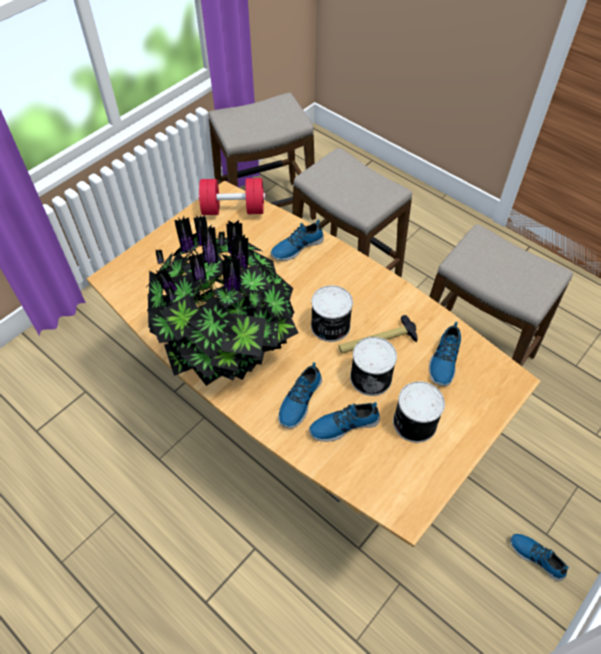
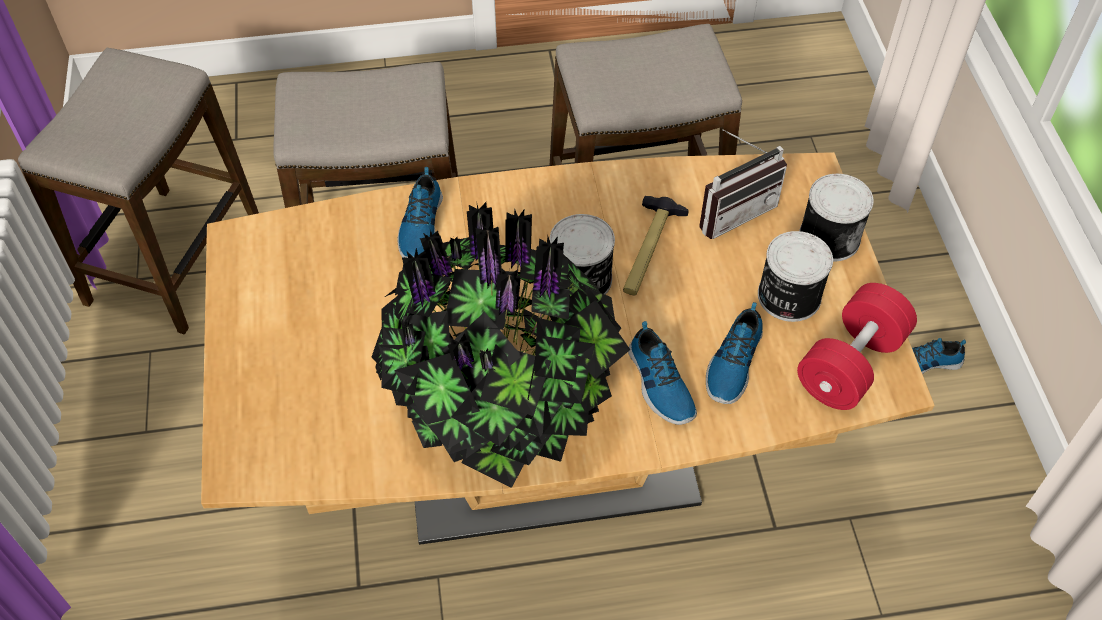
camera: 50 degrees left, 0 degrees up
red dumbbell [199,178,266,215] -> red dumbbell moved to [797,283,917,410]
can [350,337,397,396] -> can moved to [799,174,874,262]
shoe [429,322,461,386] -> radio [699,129,787,239]

